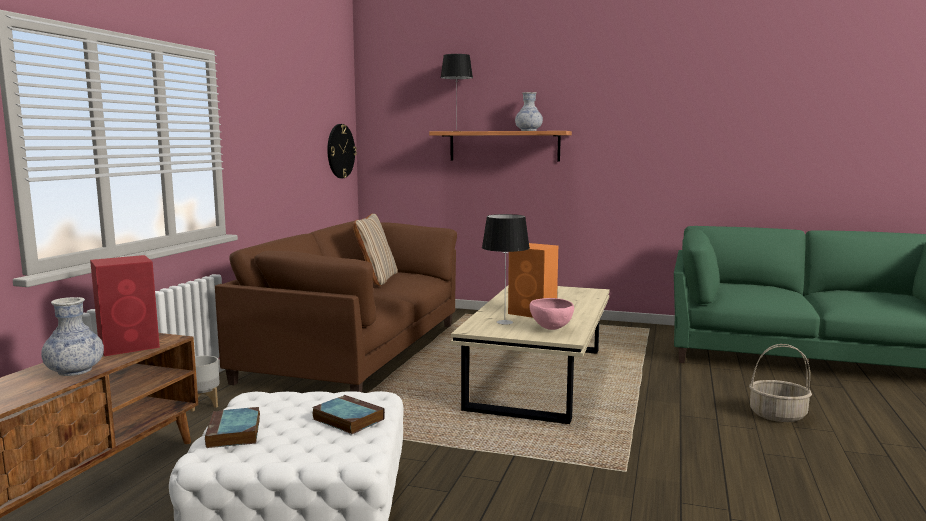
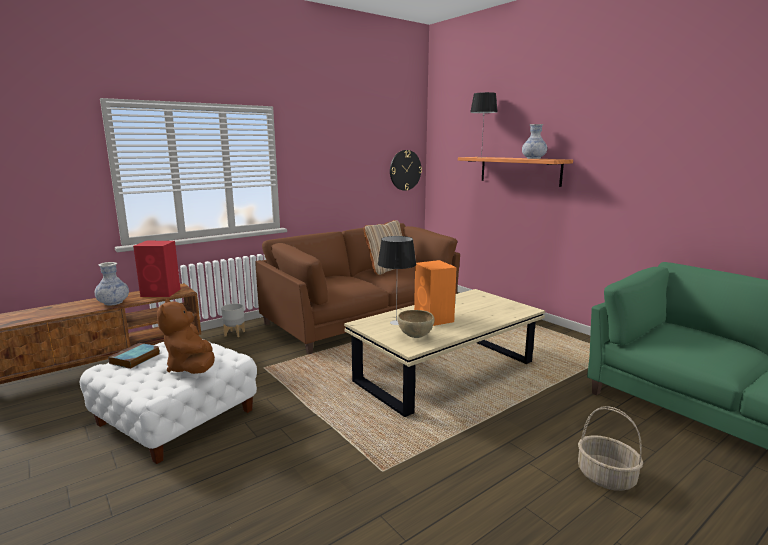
camera: 35 degrees right, 5 degrees up
book [312,395,385,434] -> brown plush toy [157,299,215,374]
pink bowl [529,298,574,330] -> brown bowl [397,310,435,338]

